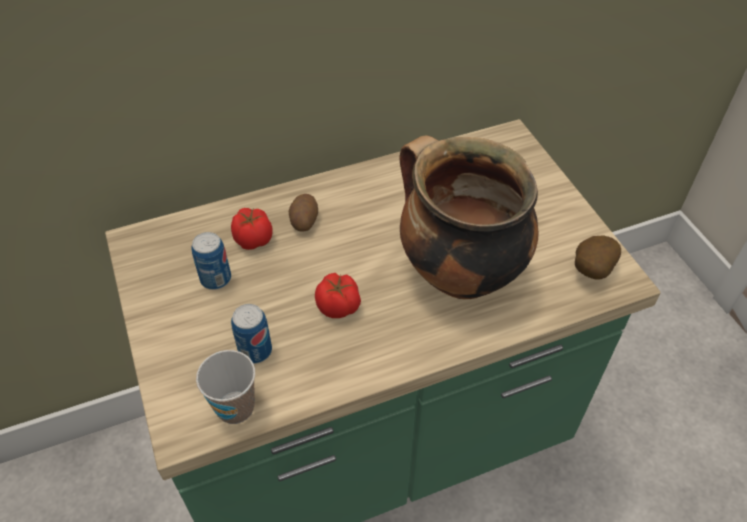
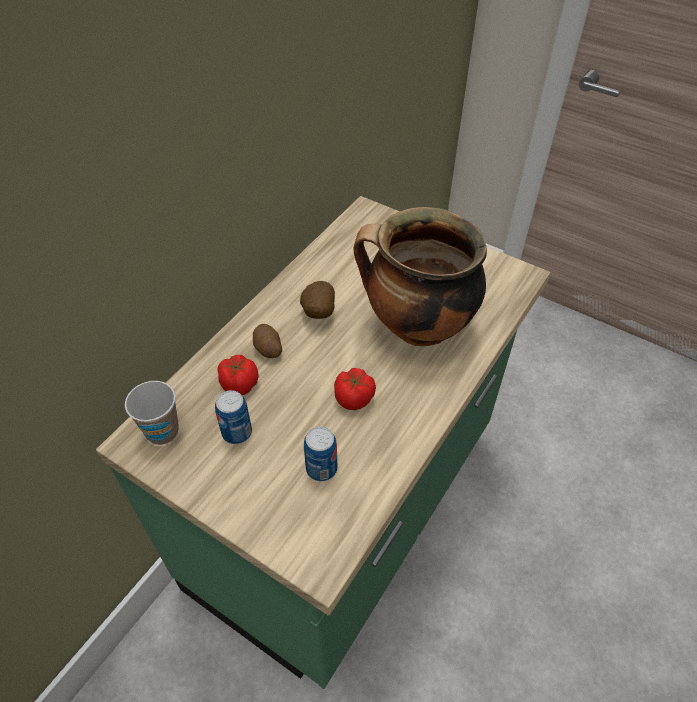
camera: 35 degrees left, 0 degrees up
cup [196,350,255,424] -> cup moved to [125,381,179,445]
potato [575,235,621,280] -> potato moved to [300,281,335,319]

